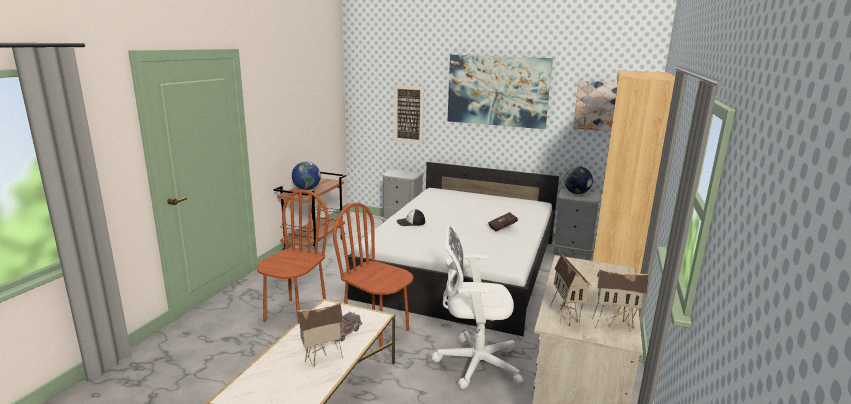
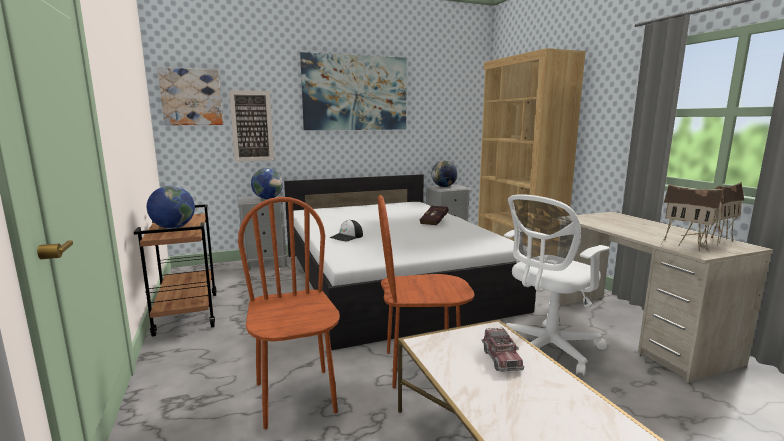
camera: 40 degrees left, 5 degrees down
toy house [297,303,343,367] -> none
picture [573,80,618,131] -> picture moved to [158,67,223,125]
none -> globe [251,168,283,199]

